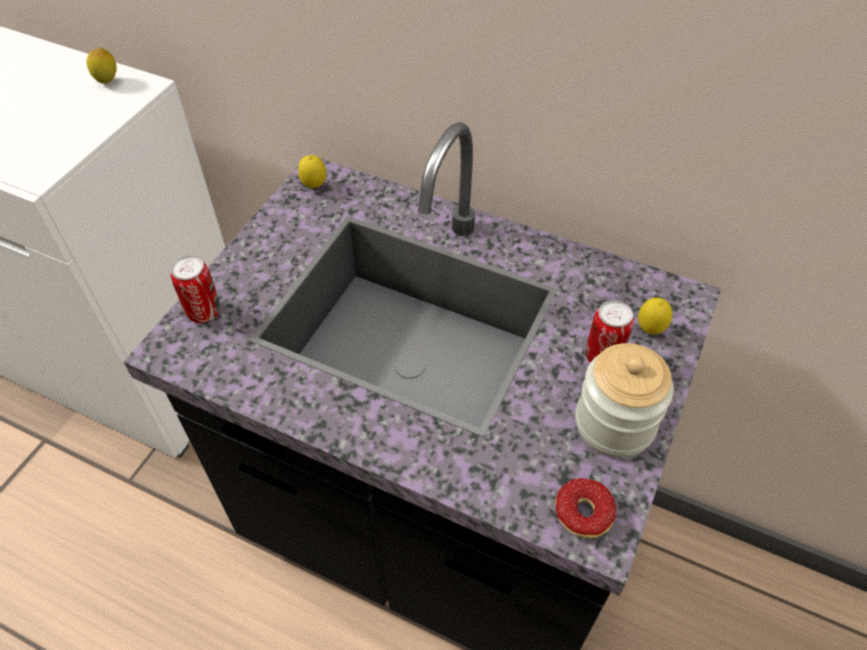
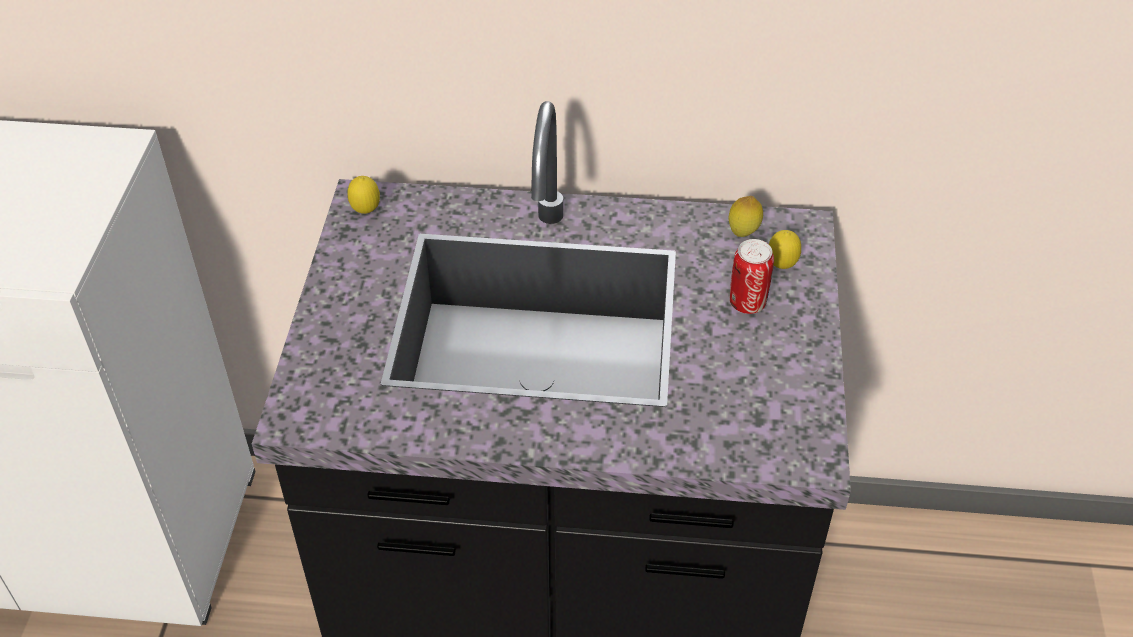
camera: 20 degrees left, 5 degrees down
lemon [87,47,117,84] -> lemon moved to [728,196,763,237]
can [171,255,220,323] -> none
donut [555,478,616,538] -> none
jar [575,343,674,458] -> none

